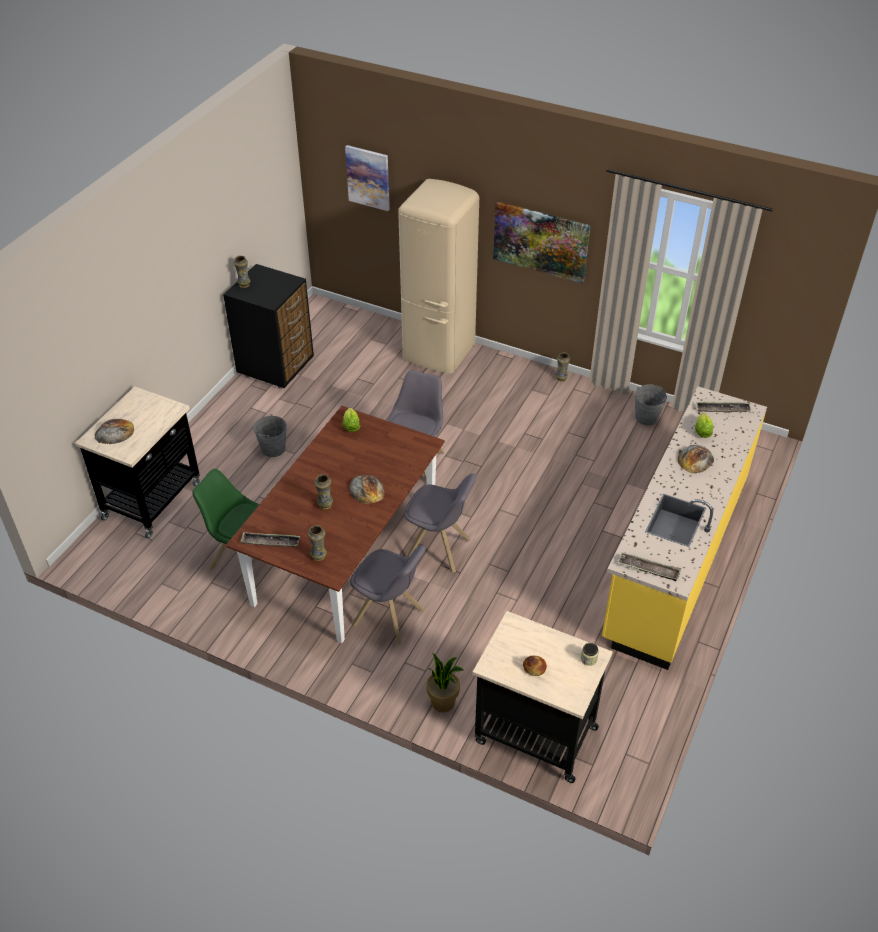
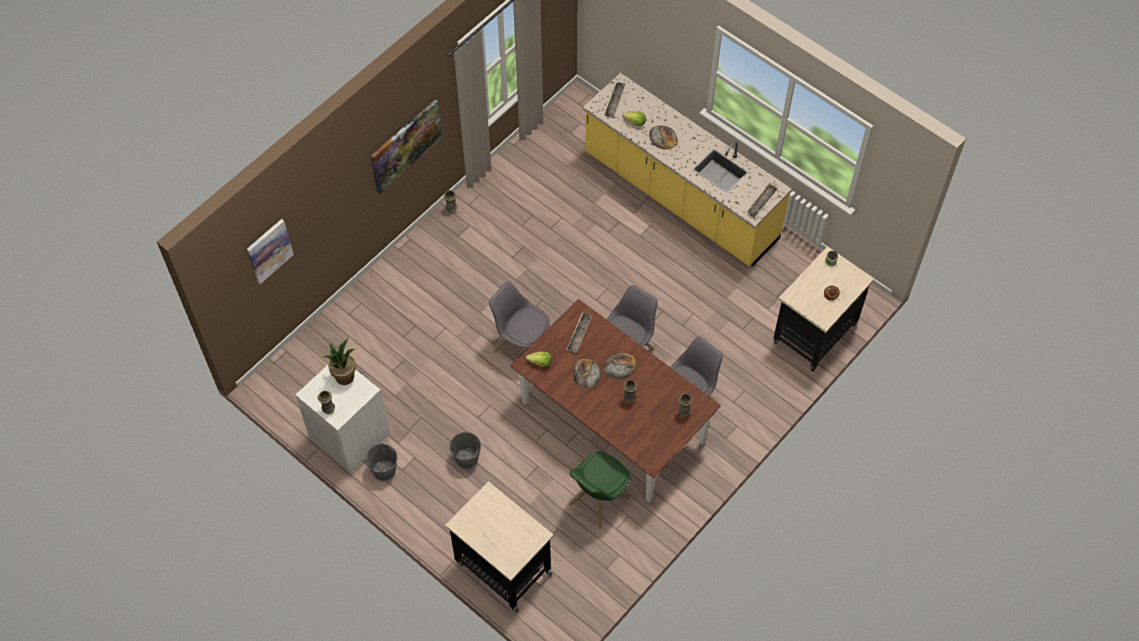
camera: 75 degrees left, 15 degrees up
bread [95,419,134,444] -> bread moved to [573,359,601,389]
black dresser [223,264,314,389] -> white dresser [295,365,390,473]
tray [240,532,300,547] -> tray moved to [566,312,593,353]
beige fridge [398,179,479,373] -> none
potted plant [426,652,464,712] -> potted plant moved to [322,339,356,385]
grey bucket [635,384,667,425] -> grey bucket moved to [366,444,397,481]

